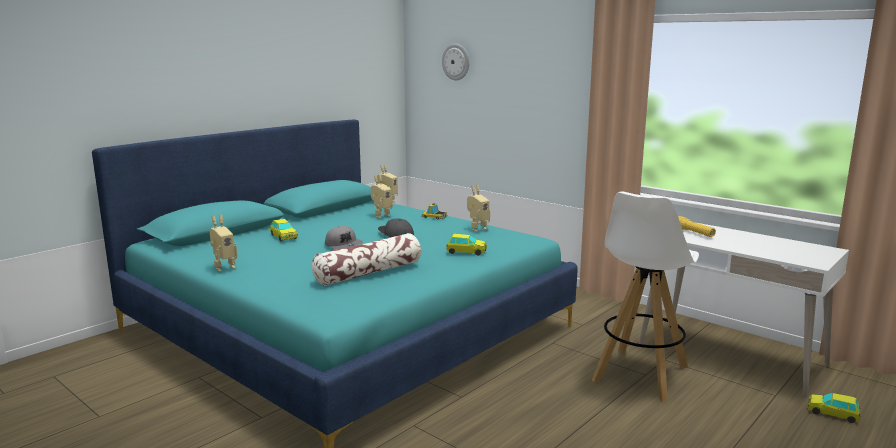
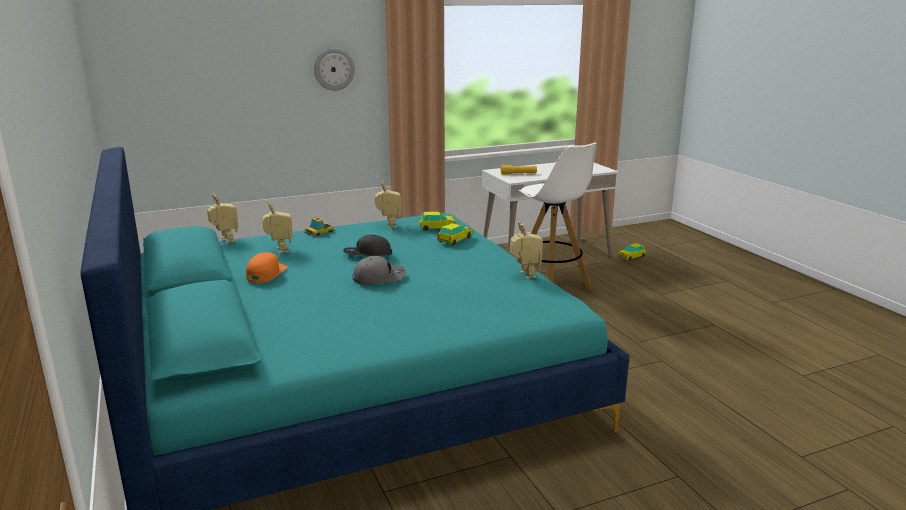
camera: 65 degrees left, 5 degrees up
toy robot [210,215,237,272] -> toy robot moved to [510,221,543,279]
toy car [270,219,298,241] -> toy car moved to [419,212,456,231]
pillow [312,233,421,286] -> none
wall clock [442,43,469,80] -> wall clock moved to [314,48,355,91]
none -> orange cap [246,252,288,283]

